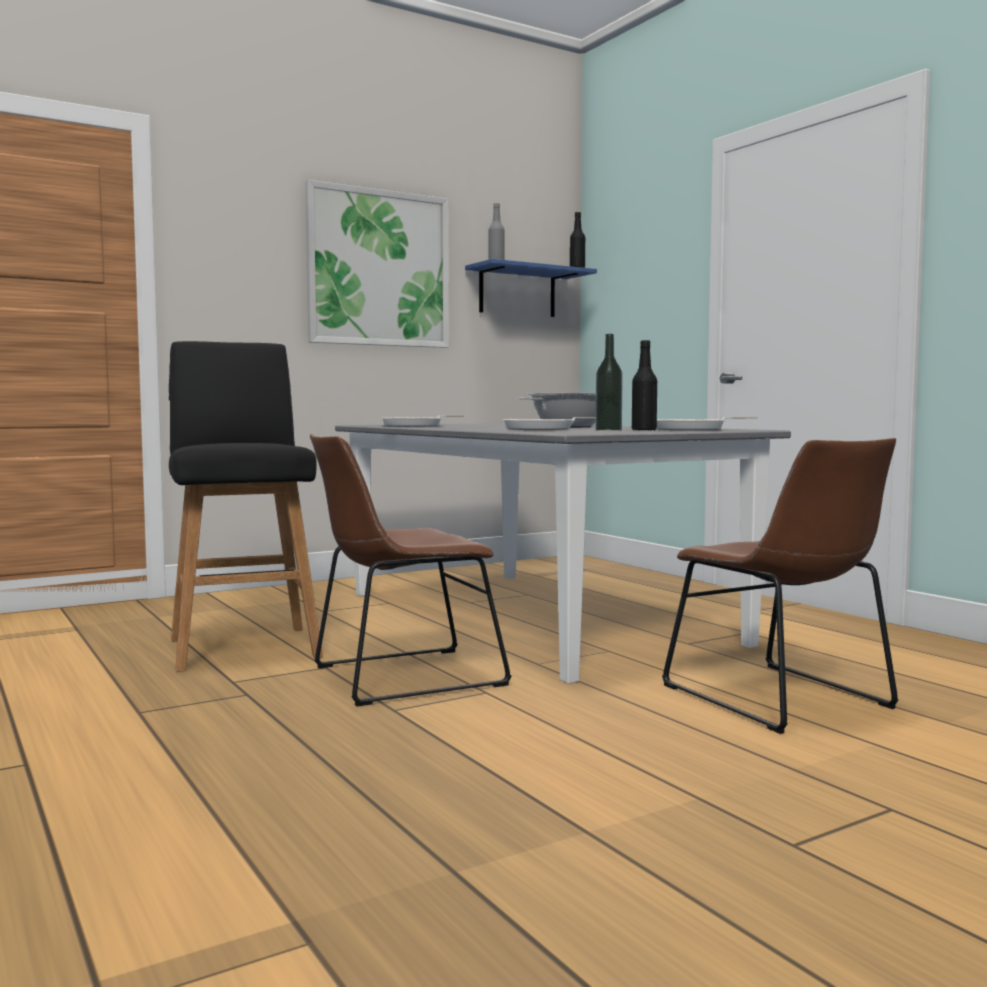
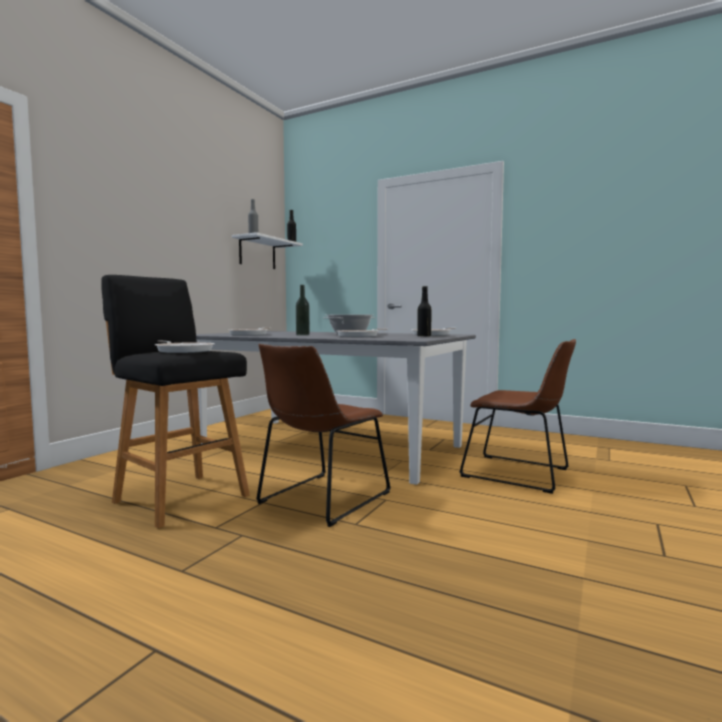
camera: 30 degrees left, 0 degrees up
picture [305,180,449,348] -> none
blue shelf [465,259,597,317] -> white shelf [232,232,303,269]
bottle [595,334,623,431] -> bottle moved to [296,285,310,335]
none -> frying pan [155,341,215,353]

